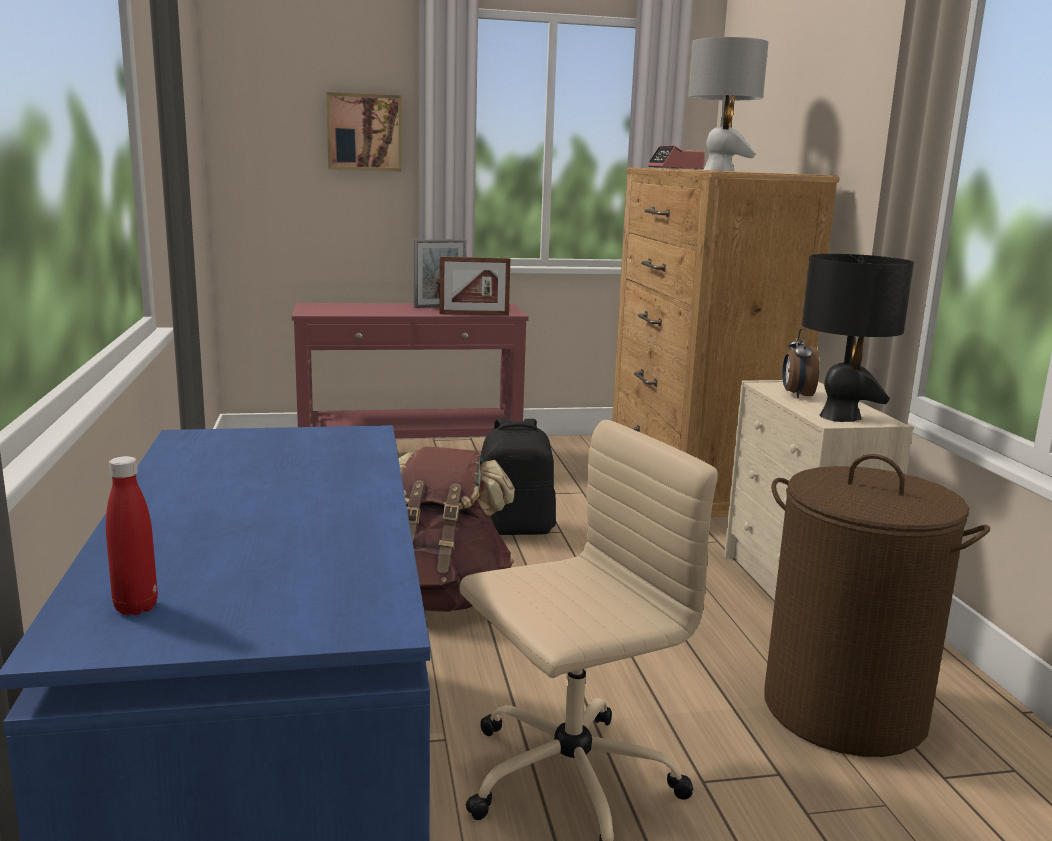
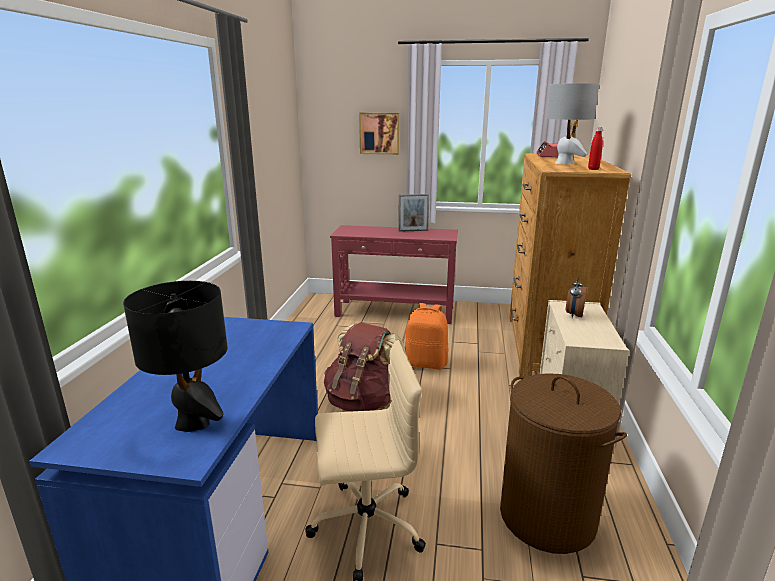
camera: 20 degrees right, 5 degrees up
red bottle [106,456,158,615] -> red bottle moved to [588,127,603,170]
picture frame [440,257,510,316] -> none
black backpack [481,418,556,535] -> orange backpack [405,303,448,369]
black table lamp [802,254,914,422] -> black table lamp moved to [123,281,228,432]

